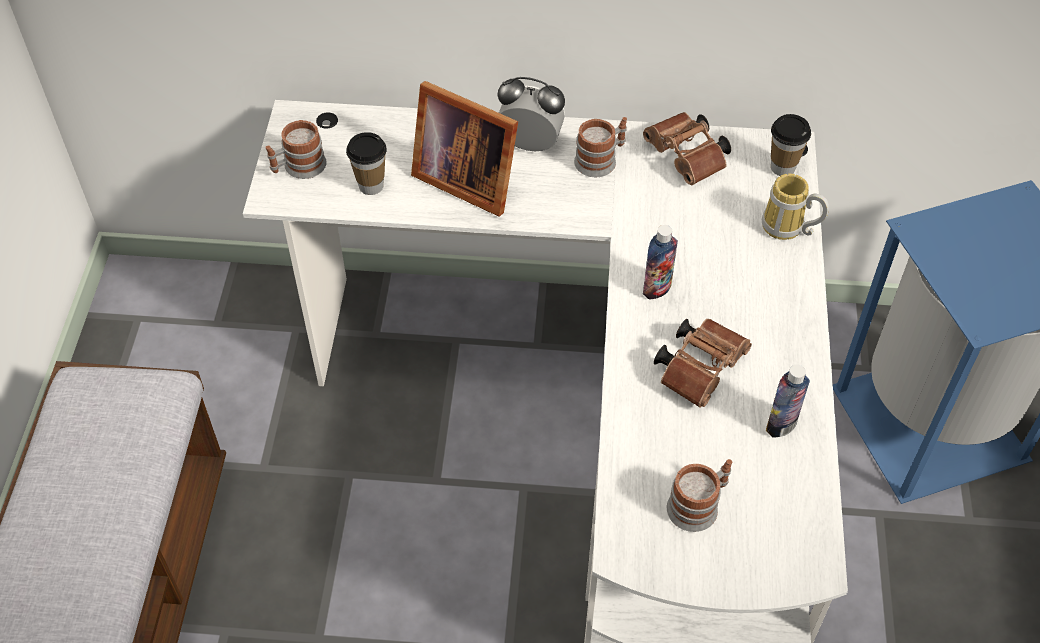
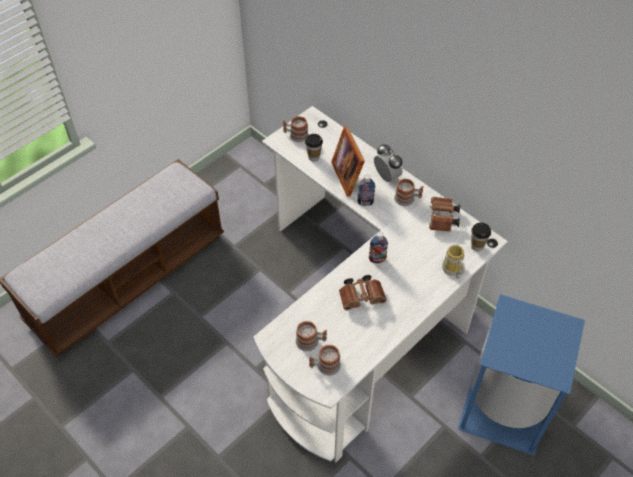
camera: 40 degrees right, 0 degrees up
bottle [766,365,810,438] -> bottle moved to [357,174,375,206]
none -> mug [309,345,341,376]

